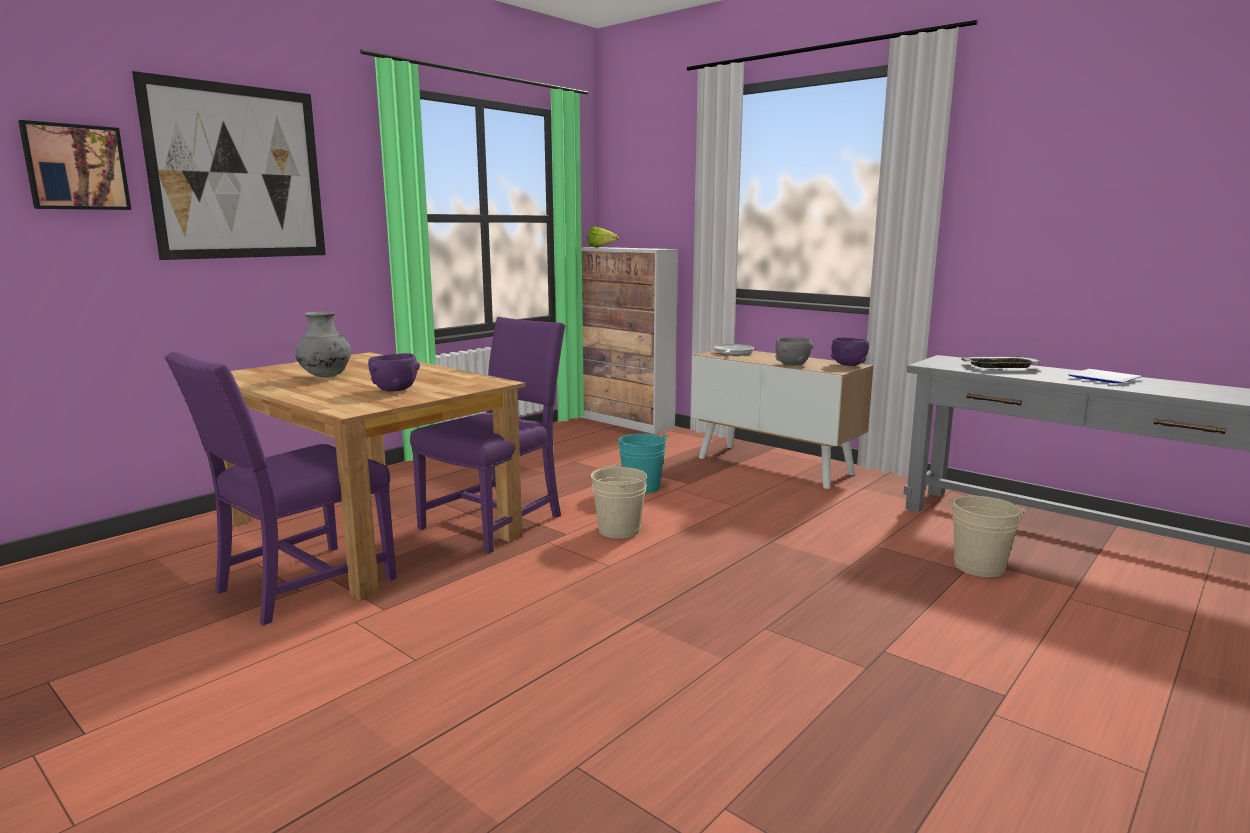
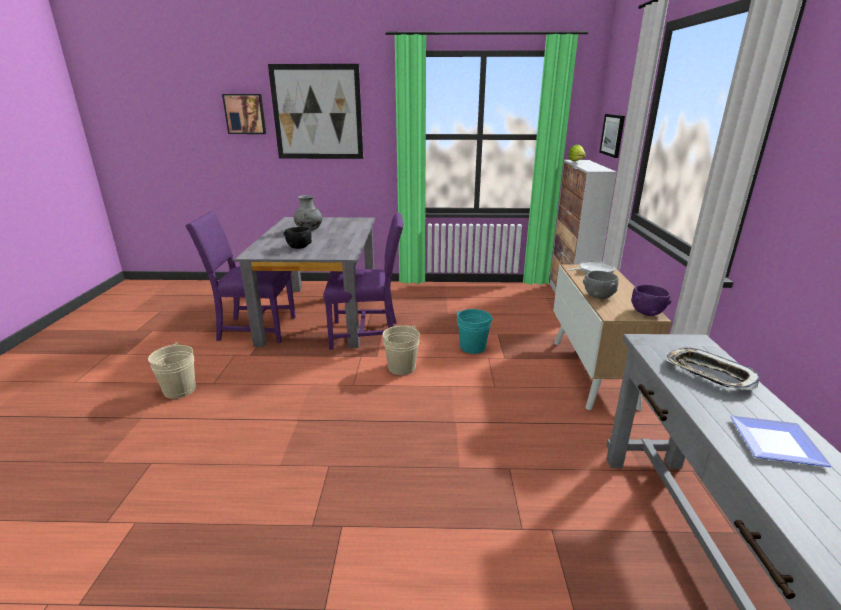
camera: 50 degrees right, 10 degrees up
brown dining table [223,352,526,601] -> grey dining table [234,217,375,348]
purple bowl [368,353,420,392] -> black bowl [283,227,312,249]
beige bucket [948,496,1027,577] -> beige bucket moved to [148,342,196,399]
none -> picture [599,114,625,158]

